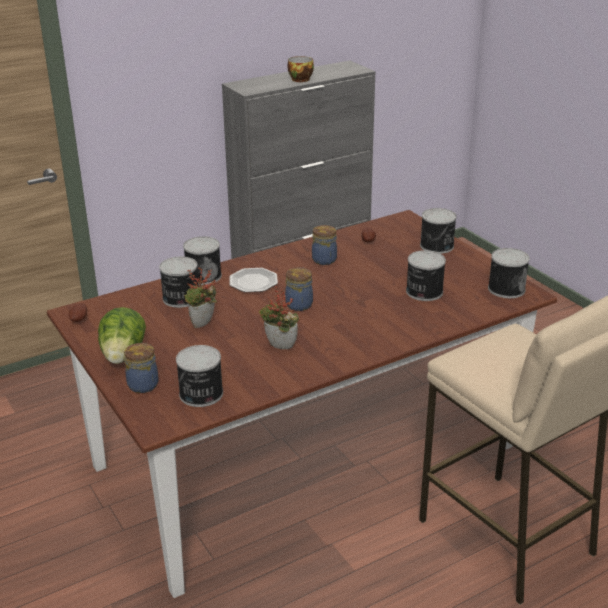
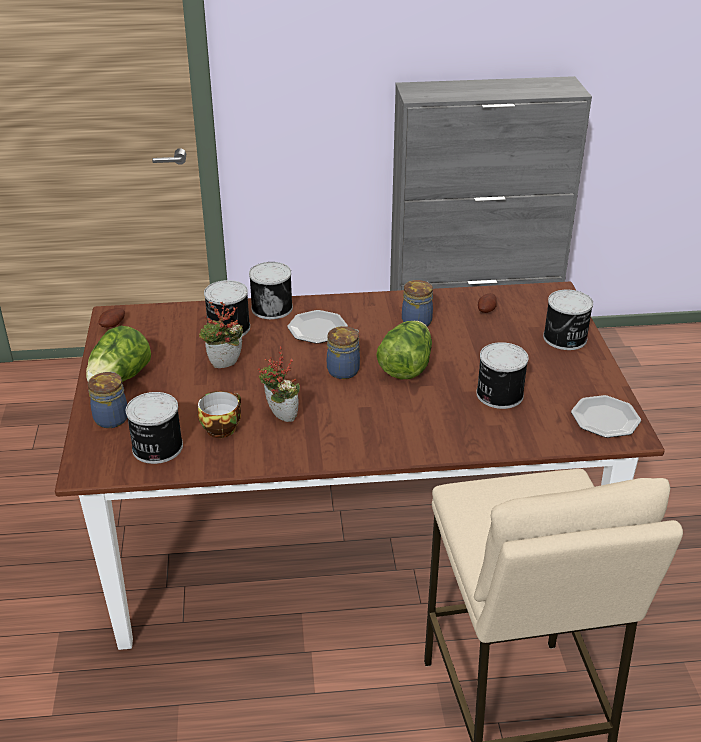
camera: 25 degrees right, 5 degrees up
cup [288,56,314,82] -> cup moved to [198,391,241,438]
can [488,248,530,298] -> plate [571,395,641,438]
none -> lettuce [376,321,432,379]

